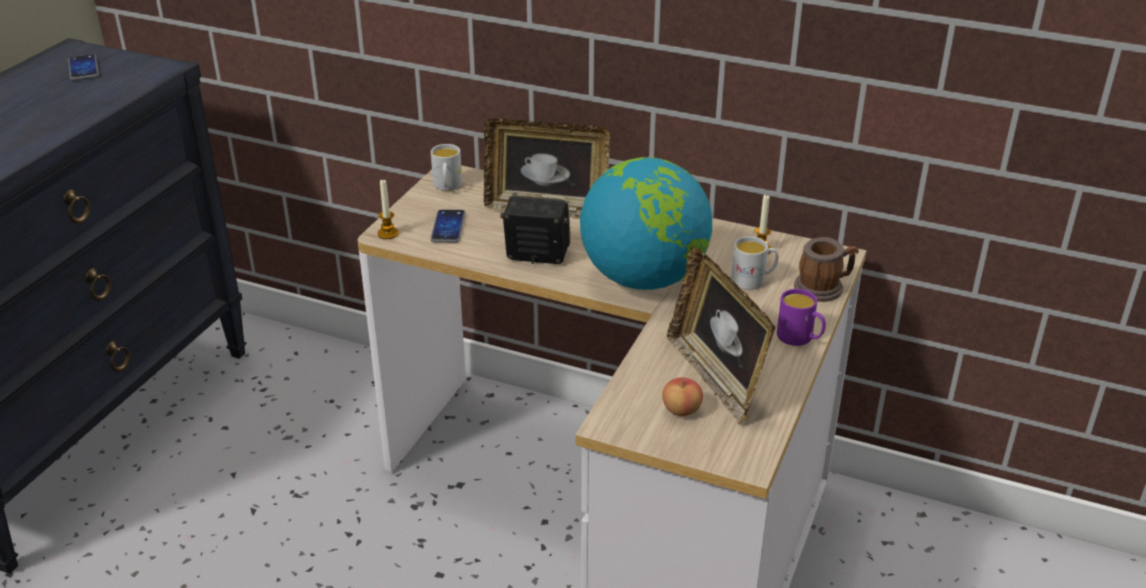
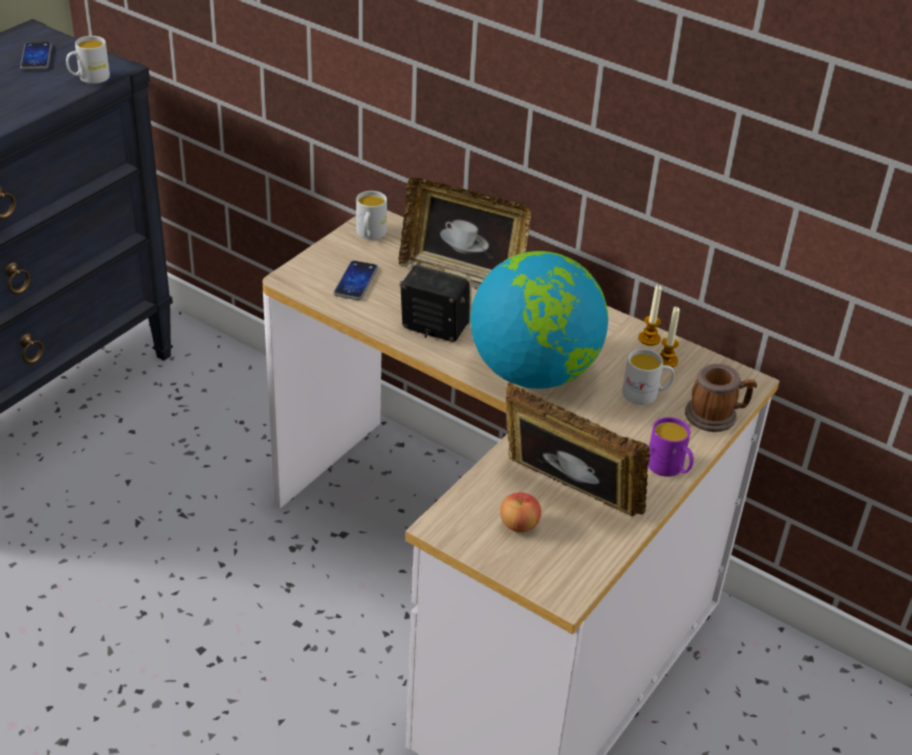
camera: 10 degrees right, 5 degrees up
candle [377,180,399,239] -> candle moved to [638,285,662,346]
picture frame [667,246,775,425] -> picture frame turned 135 degrees clockwise [506,382,650,516]
none -> white mug [66,36,110,84]

